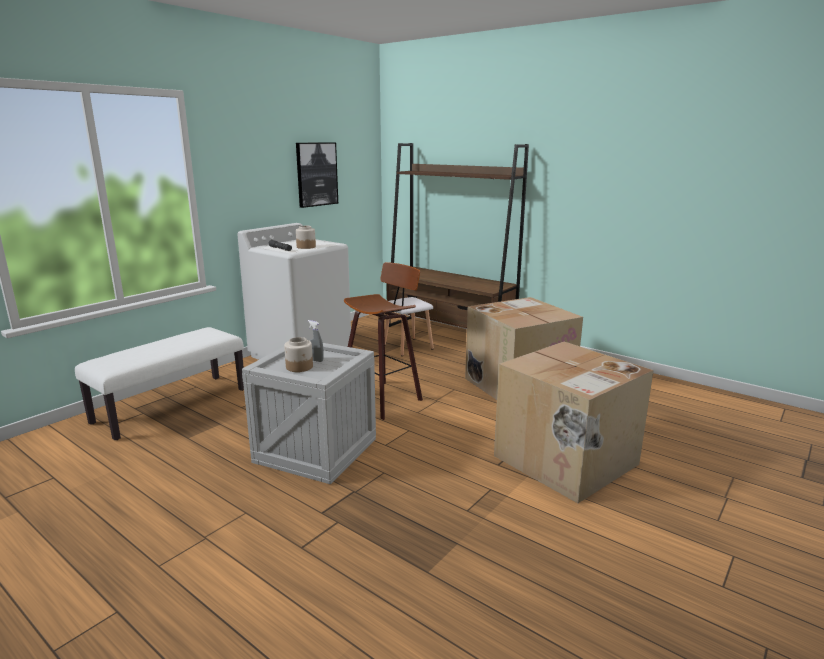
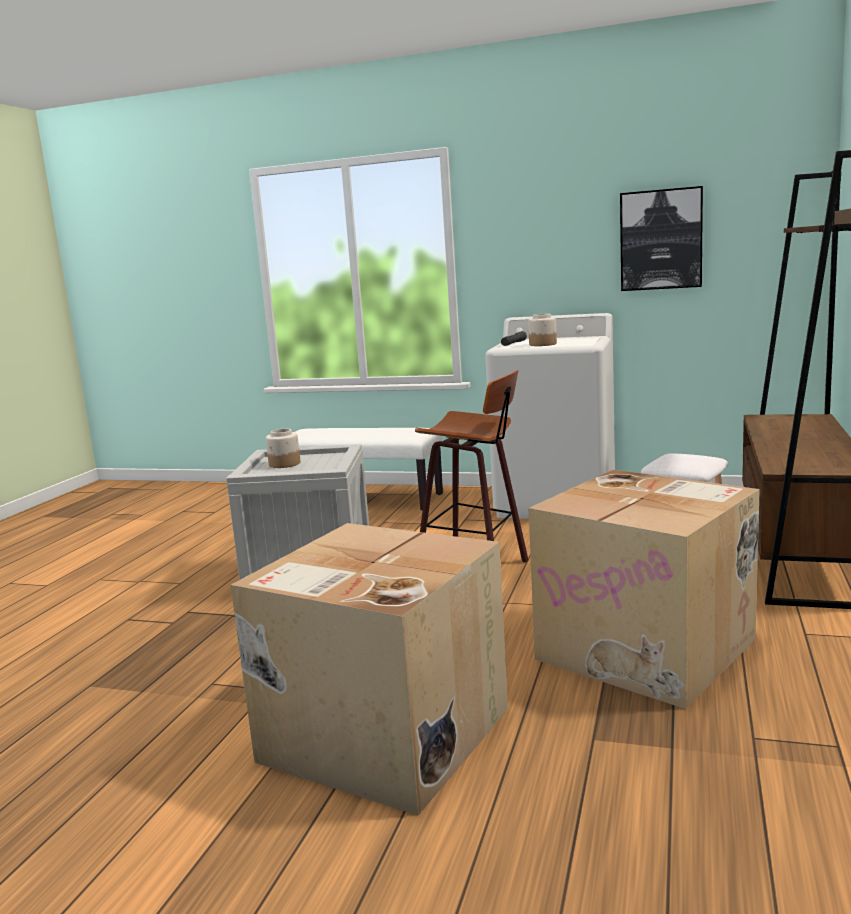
camera: 70 degrees right, 5 degrees down
grey spray bottle [308,320,324,362] -> none

